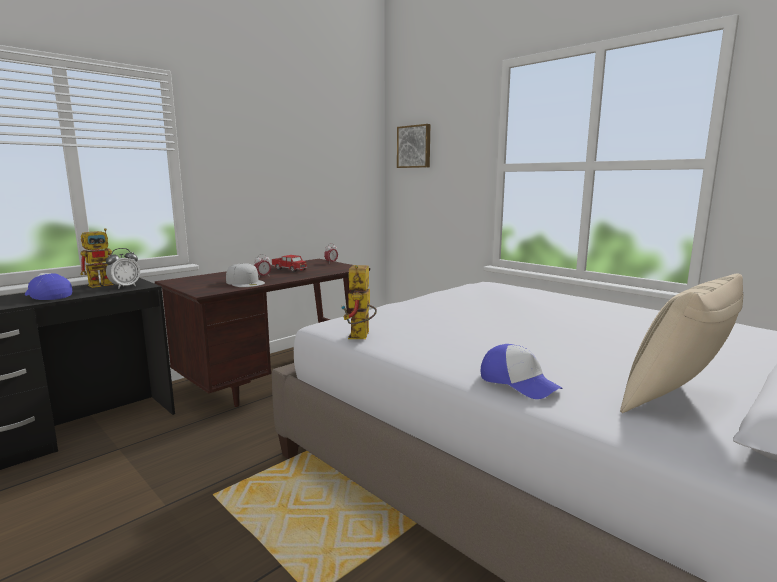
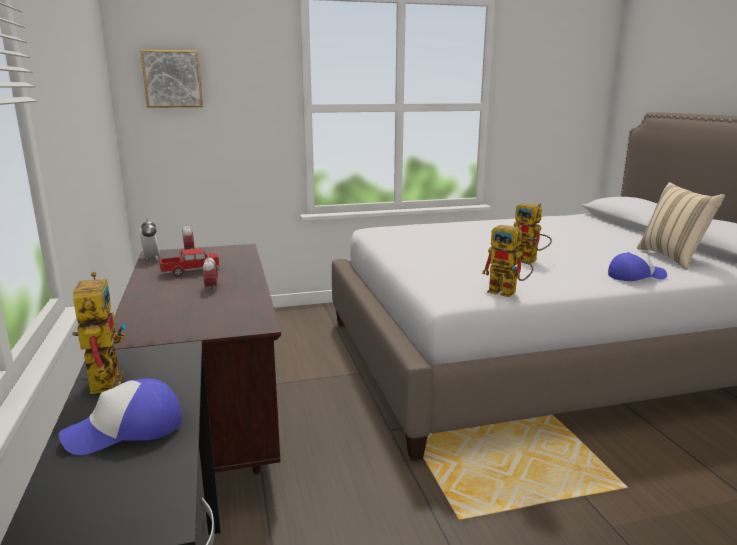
camera: 60 degrees left, 5 degrees up
alarm clock [106,248,140,289] -> alarm clock moved to [139,217,160,260]
white cap [226,263,265,287] -> none
none -> toy robot [514,203,552,264]

